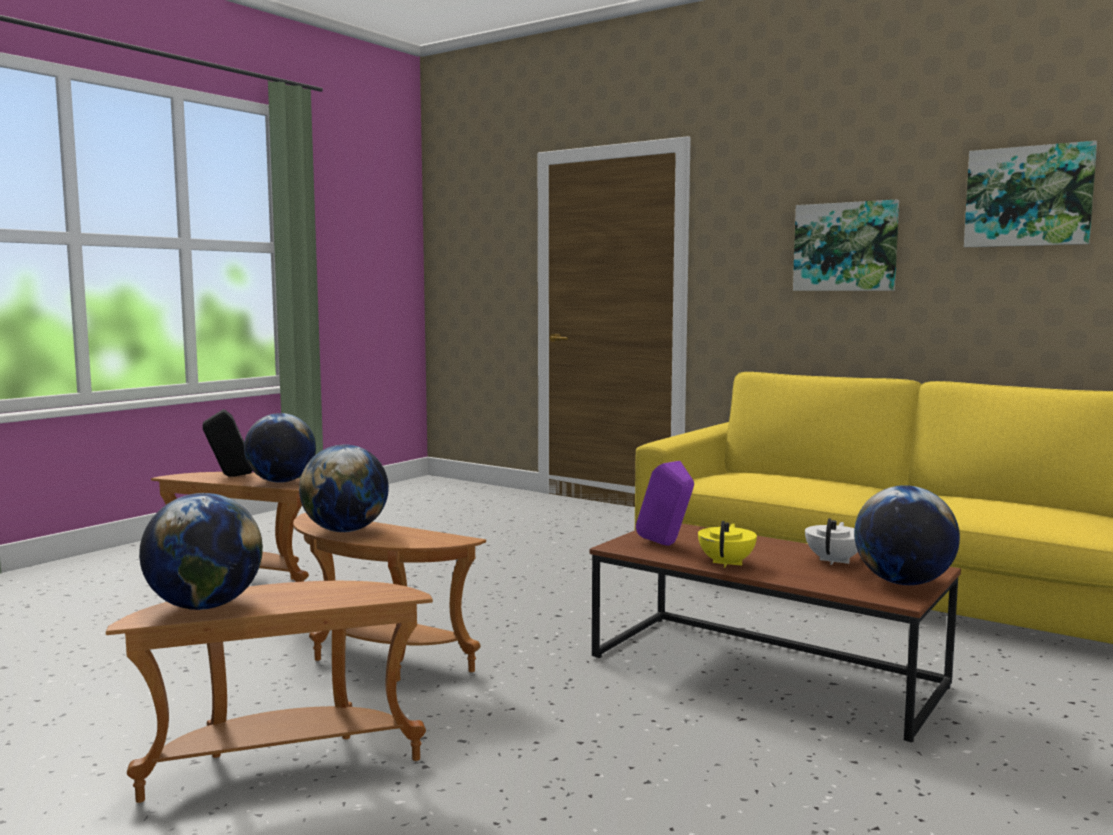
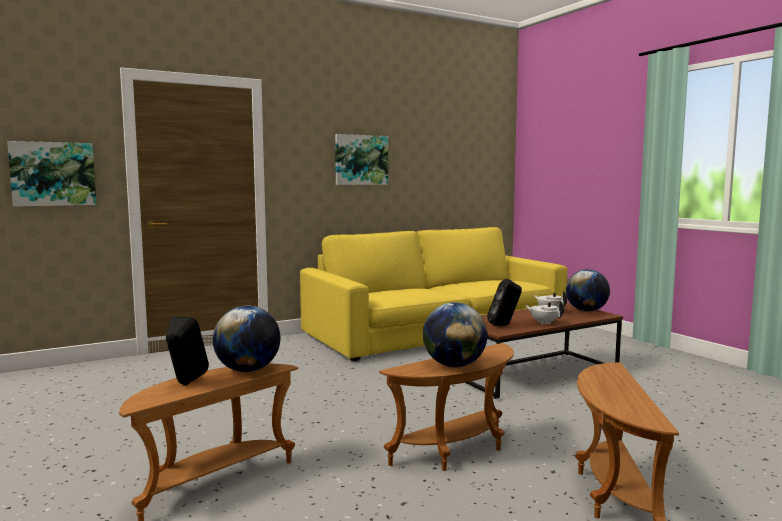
camera: 65 degrees left, 0 degrees up
globe [139,493,263,610] -> none
purple speaker [636,461,694,546] -> black speaker [487,279,522,326]
yellow teapot [698,521,757,568] -> white teapot [525,300,564,325]
picture [964,141,1097,247] -> picture moved to [7,141,97,206]

